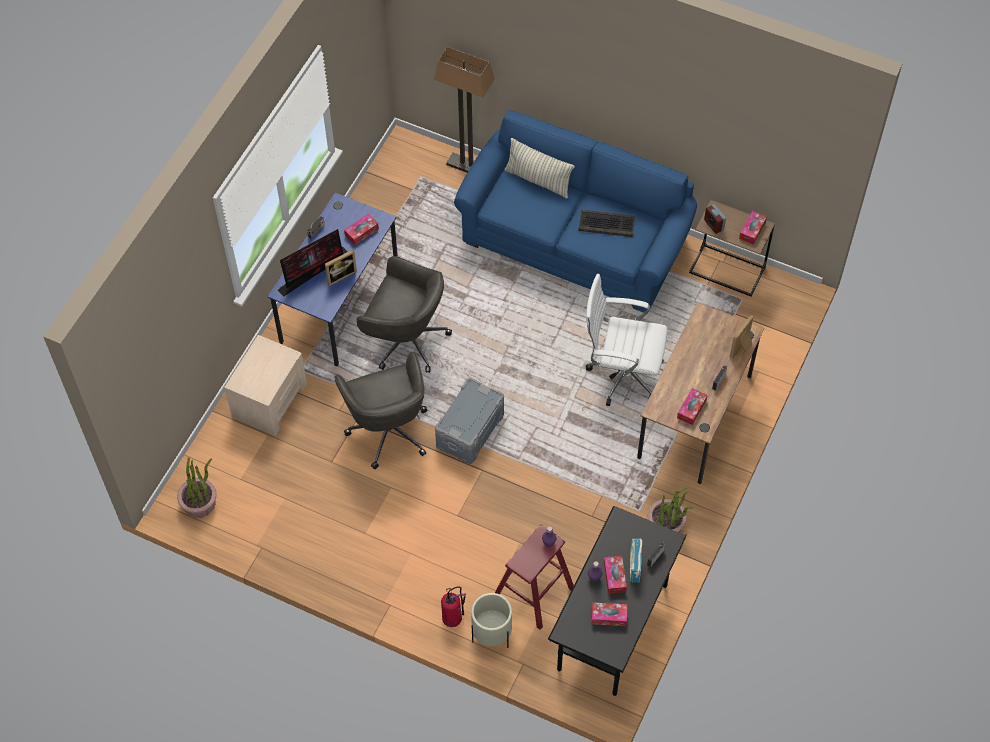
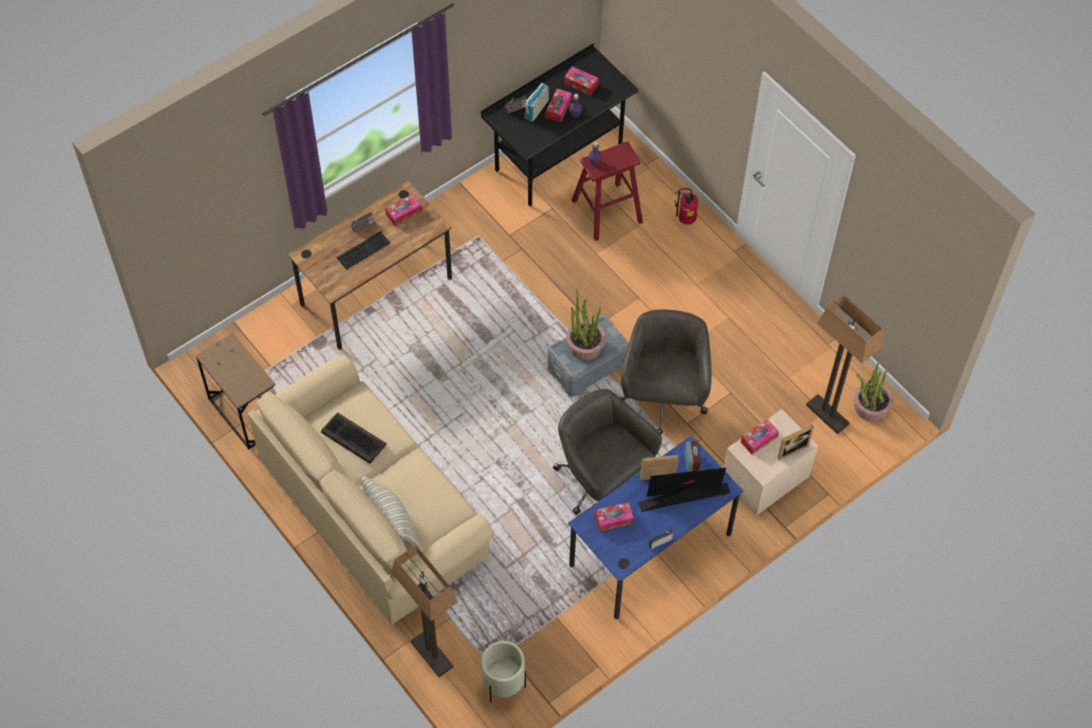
camera: 155 degrees left, 0 degrees up
blue sofa [454,110,697,313] -> beige sofa [248,355,494,625]
beige planter [471,593,512,648] -> beige planter moved to [481,641,526,702]
white office chair [585,274,668,406] -> none
potted plant [648,487,693,533] -> potted plant moved to [566,288,606,360]
alarm clock [704,204,726,234] -> alarm clock moved to [685,441,701,472]
picture frame [730,315,754,359] -> picture frame moved to [778,424,814,460]
tissue box [739,211,767,245] -> tissue box moved to [741,419,779,454]
none -> keyboard [336,231,390,270]
none -> floor lamp [806,294,884,434]

